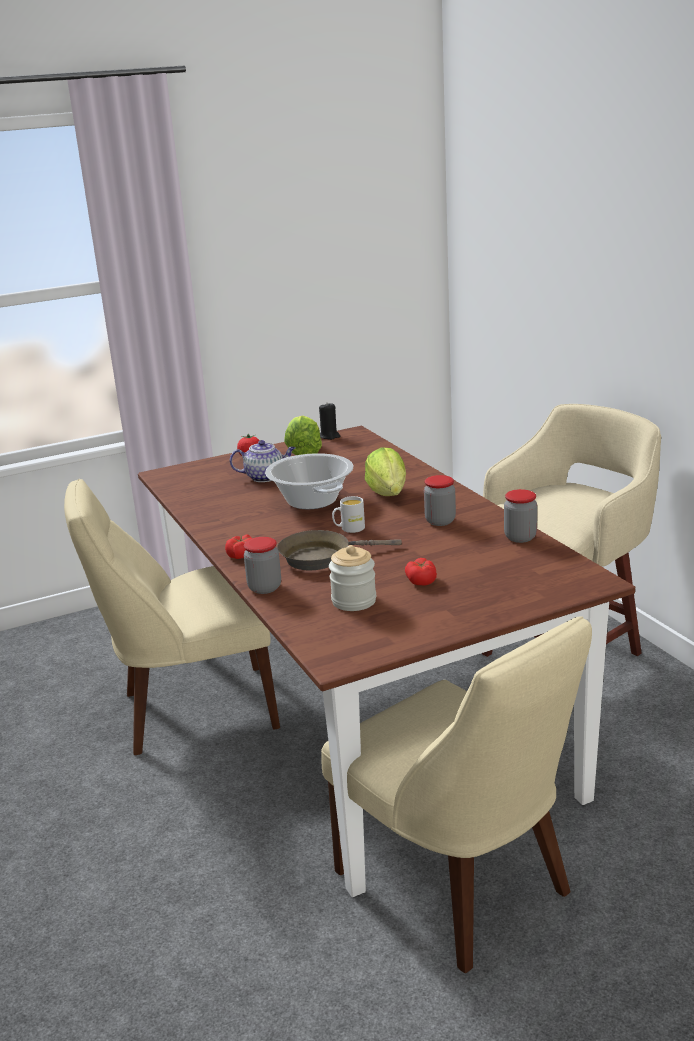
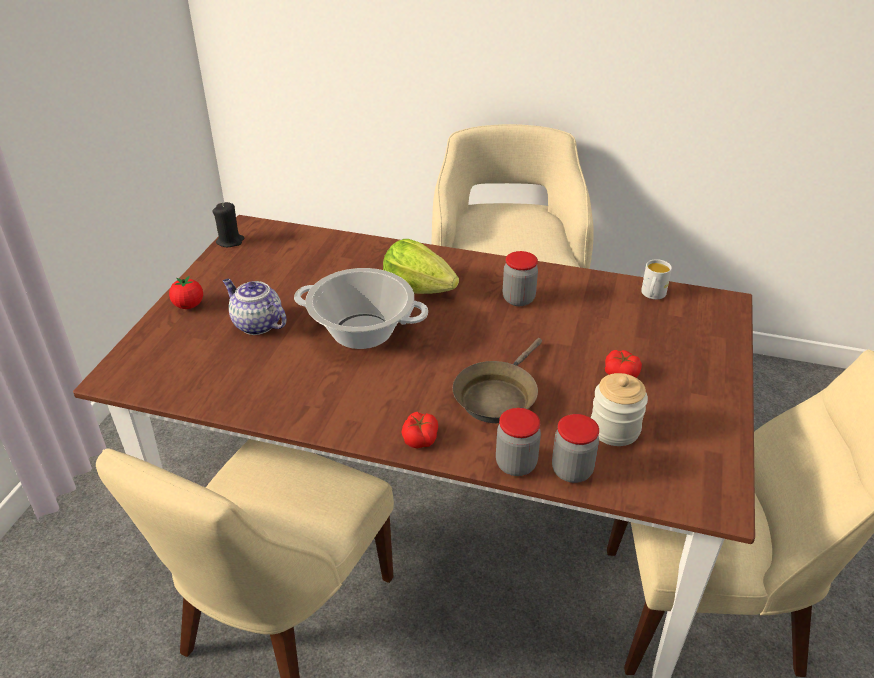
camera: 50 degrees left, 15 degrees up
teapot [230,440,295,482] -> teapot turned 90 degrees counterclockwise [223,279,287,335]
lettuce [284,416,322,455] -> none
white mug [332,496,365,533] -> white mug moved to [641,259,672,299]
jar [504,489,537,543] -> jar moved to [552,414,599,483]

